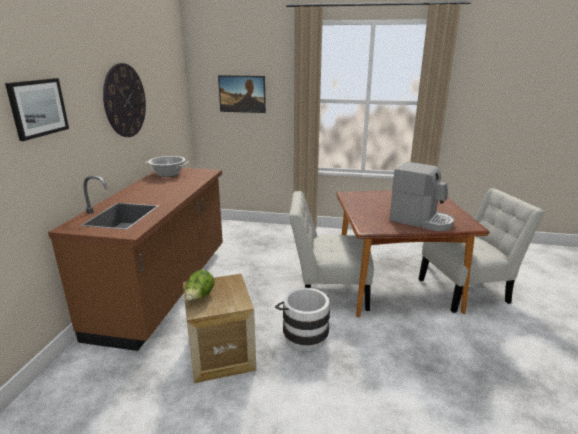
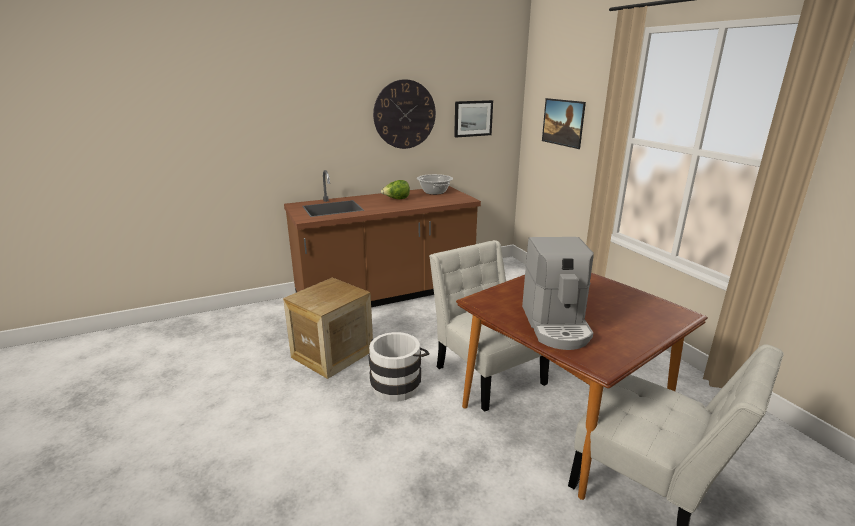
camera: 55 degrees right, 0 degrees up
picture [5,78,69,141] -> picture moved to [454,100,493,137]
lettuce [184,270,215,300] -> lettuce moved to [381,180,410,199]

